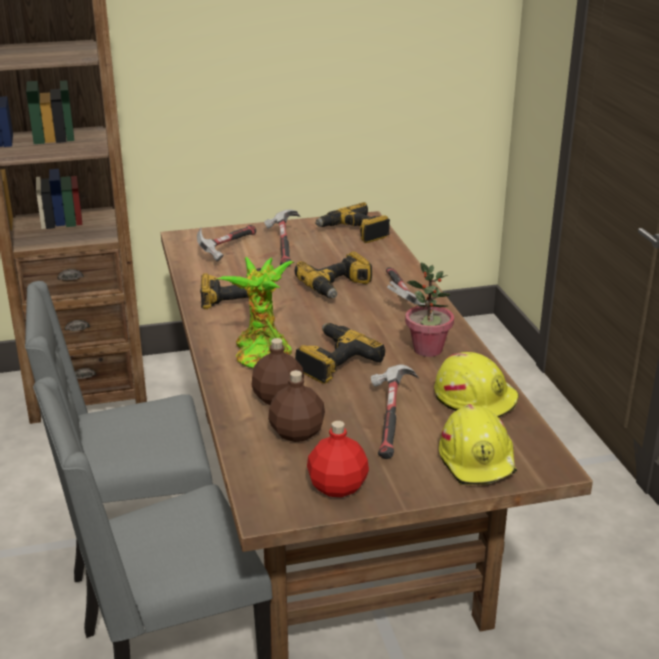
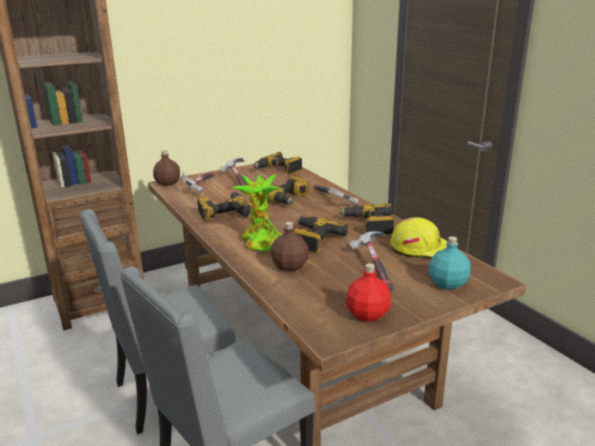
camera: 15 degrees left, 5 degrees down
brown bottle [268,370,325,442] -> brown bottle moved to [153,150,180,186]
potted plant [405,262,454,357] -> power drill [339,204,394,236]
yellow hard hat [439,404,517,485] -> turquoise bottle [429,236,471,289]

